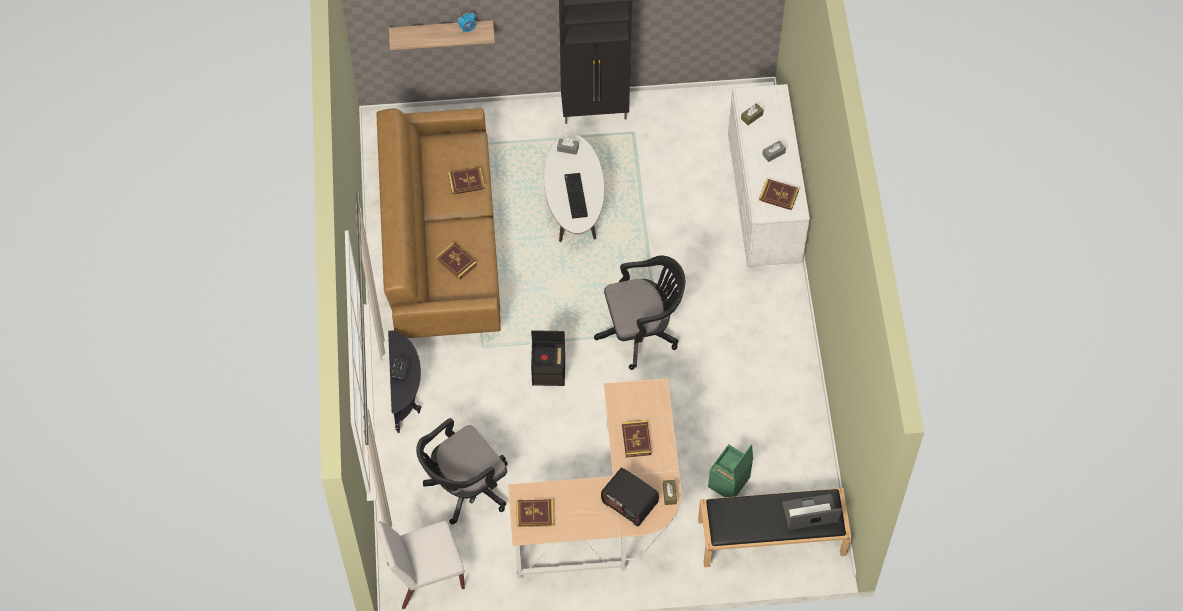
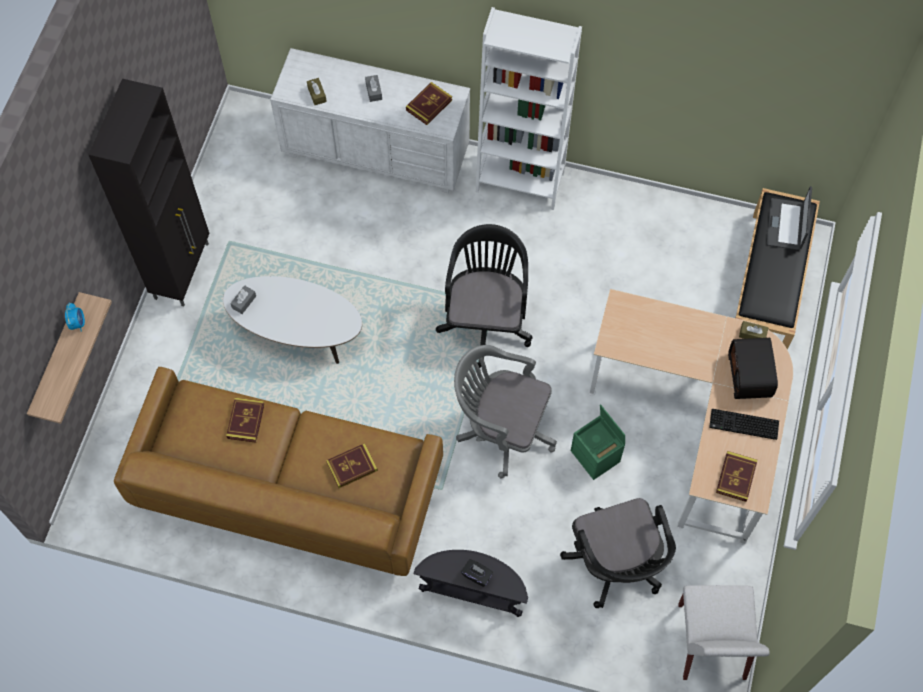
camera: 70 degrees left, 5 degrees up
black storage box [531,330,565,386] -> grey office chair [454,345,557,479]
keyboard [564,173,588,219] -> keyboard moved to [709,409,779,440]
radio [601,468,659,526] -> radio turned 120 degrees clockwise [728,338,778,399]
book [622,420,652,458] -> none
green storage box [708,444,753,497] -> green storage box moved to [571,404,625,480]
none -> white bookcase [476,7,582,210]

